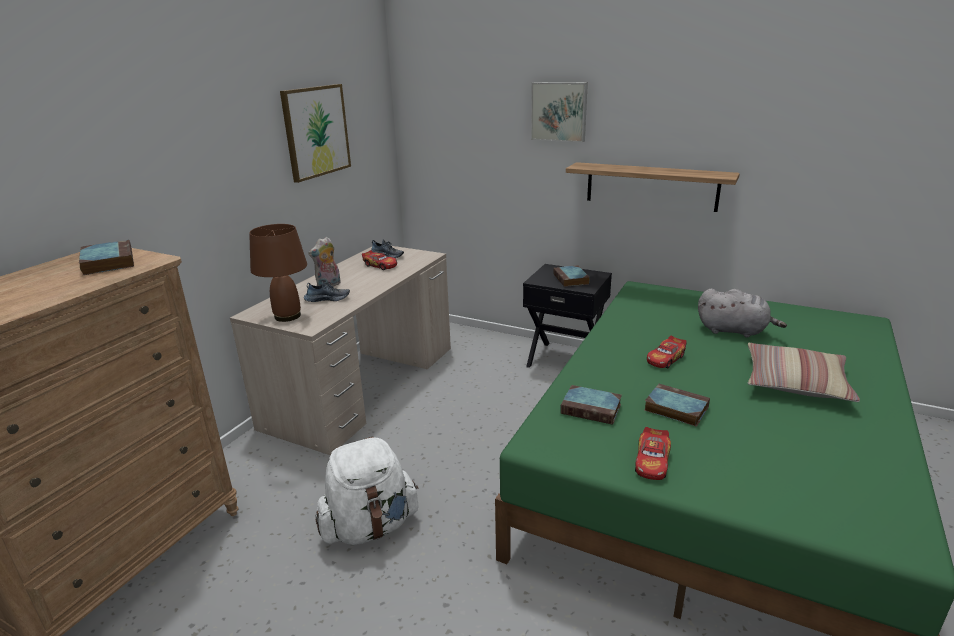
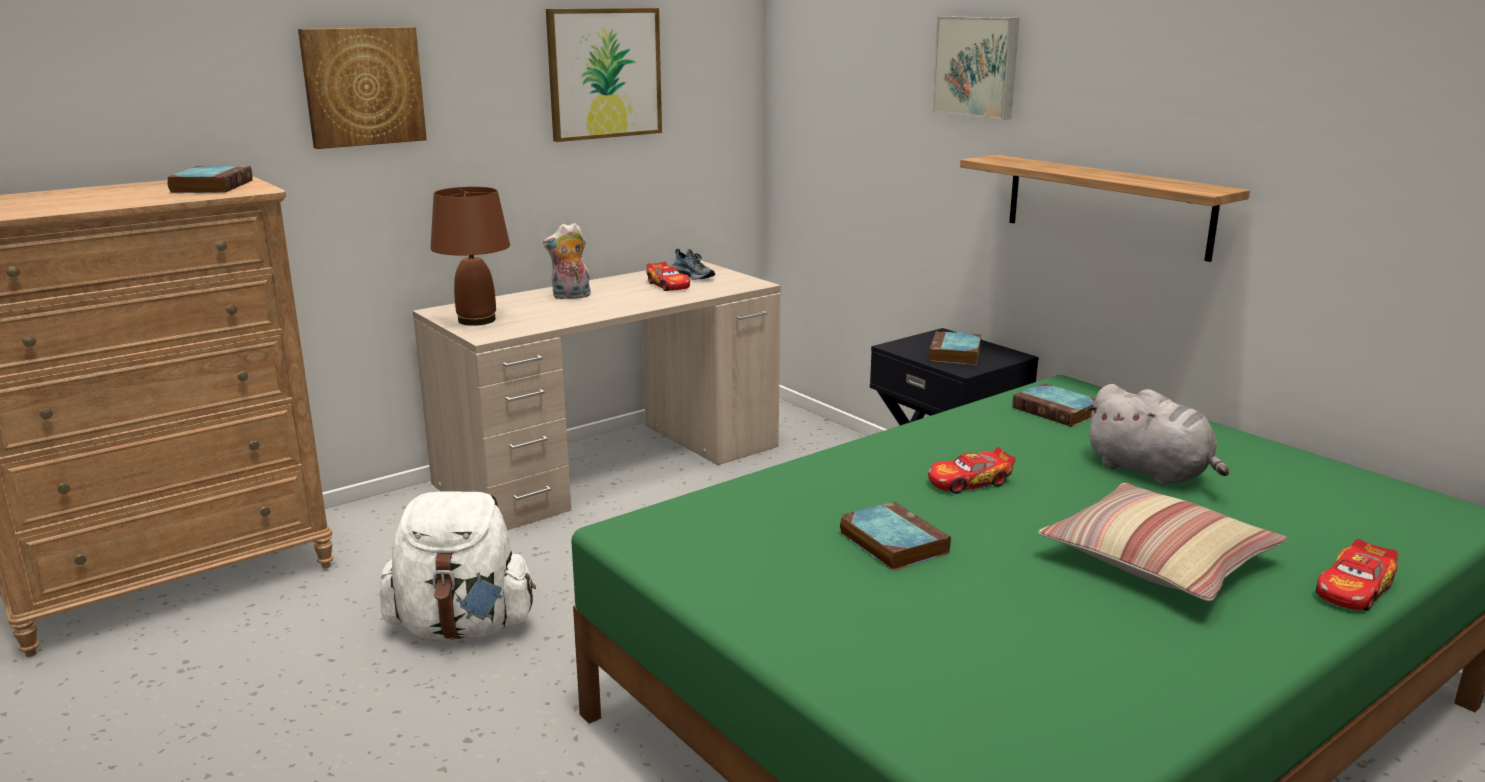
camera: 25 degrees right, 5 degrees down
shoe [304,280,350,302] -> none
book [560,385,622,425] -> book moved to [1013,383,1096,427]
toy car [635,427,671,480] -> toy car moved to [1316,539,1398,611]
none -> picture [298,27,427,149]

